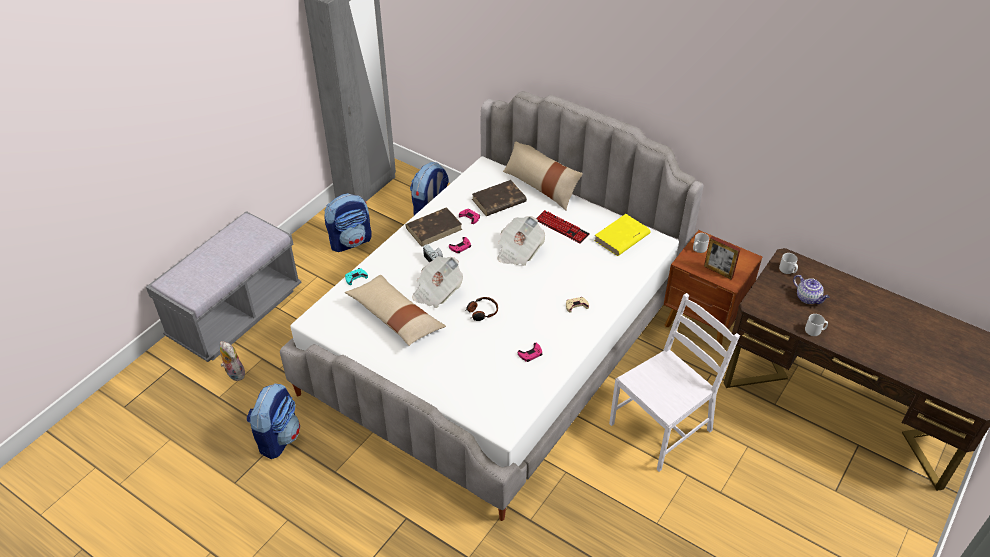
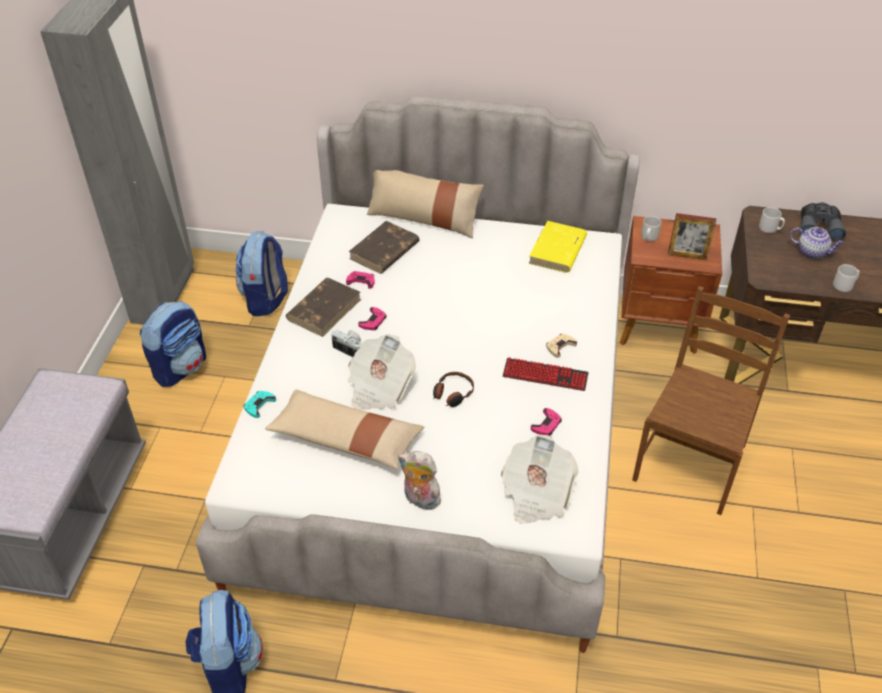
camera: 25 degrees left, 0 degrees up
plush toy [220,341,245,381] -> plush toy moved to [398,451,441,510]
newspaper [497,216,545,266] -> newspaper moved to [501,435,578,524]
keyboard [536,210,590,244] -> keyboard moved to [503,357,589,391]
white chair [609,293,740,472] -> brown chair [632,286,790,515]
none -> grey binoculars [800,202,846,242]

